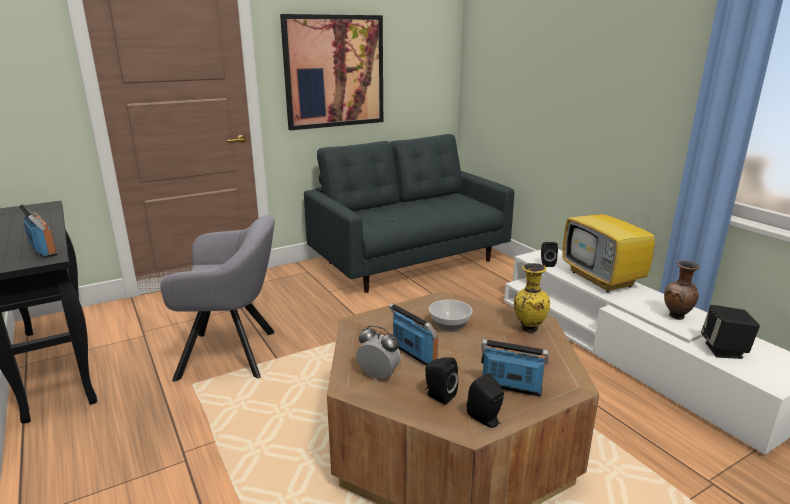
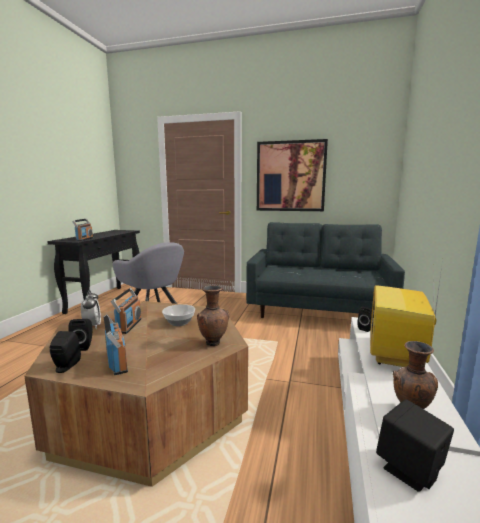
camera: 45 degrees right, 10 degrees down
yellow vase [514,263,550,333] -> brown vase [197,285,230,346]

